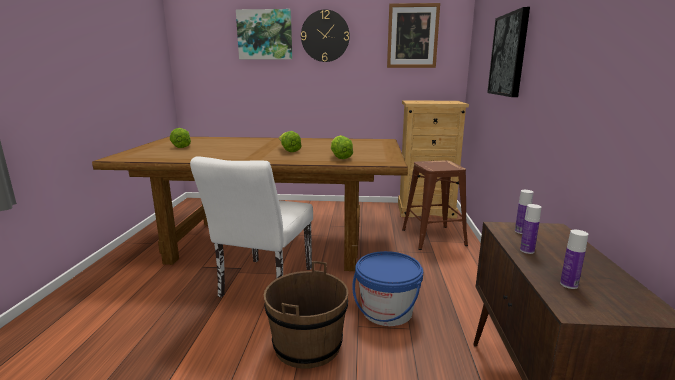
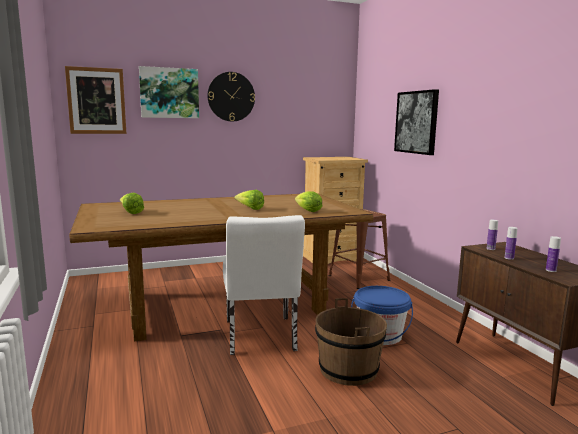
camera: 25 degrees left, 5 degrees down
picture [387,3,440,68] -> picture moved to [65,66,126,134]

